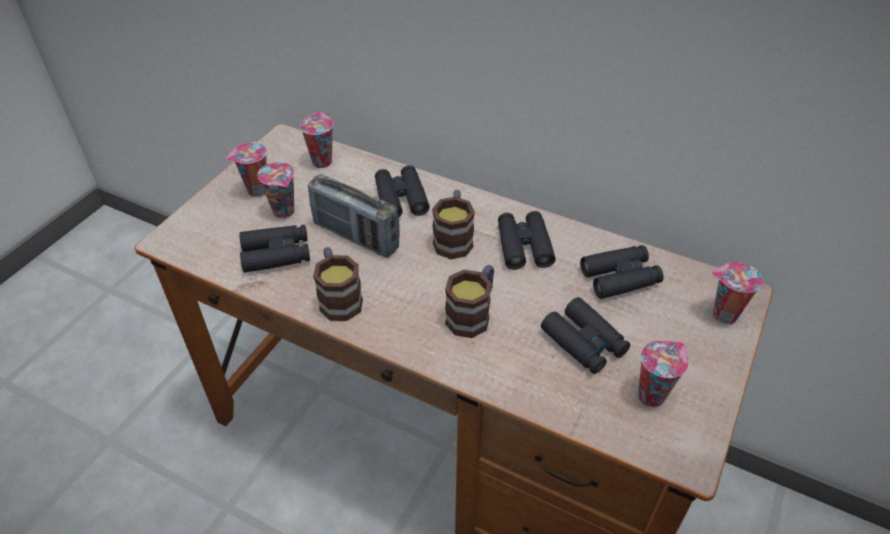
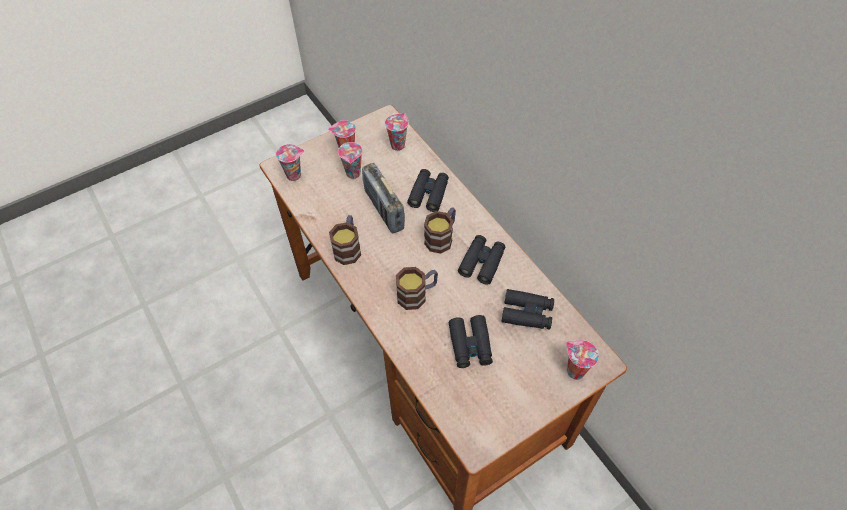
camera: 30 degrees right, 10 degrees up
black binoculars [239,225,310,273] -> none
cup [638,340,688,407] -> cup moved to [276,144,304,181]

